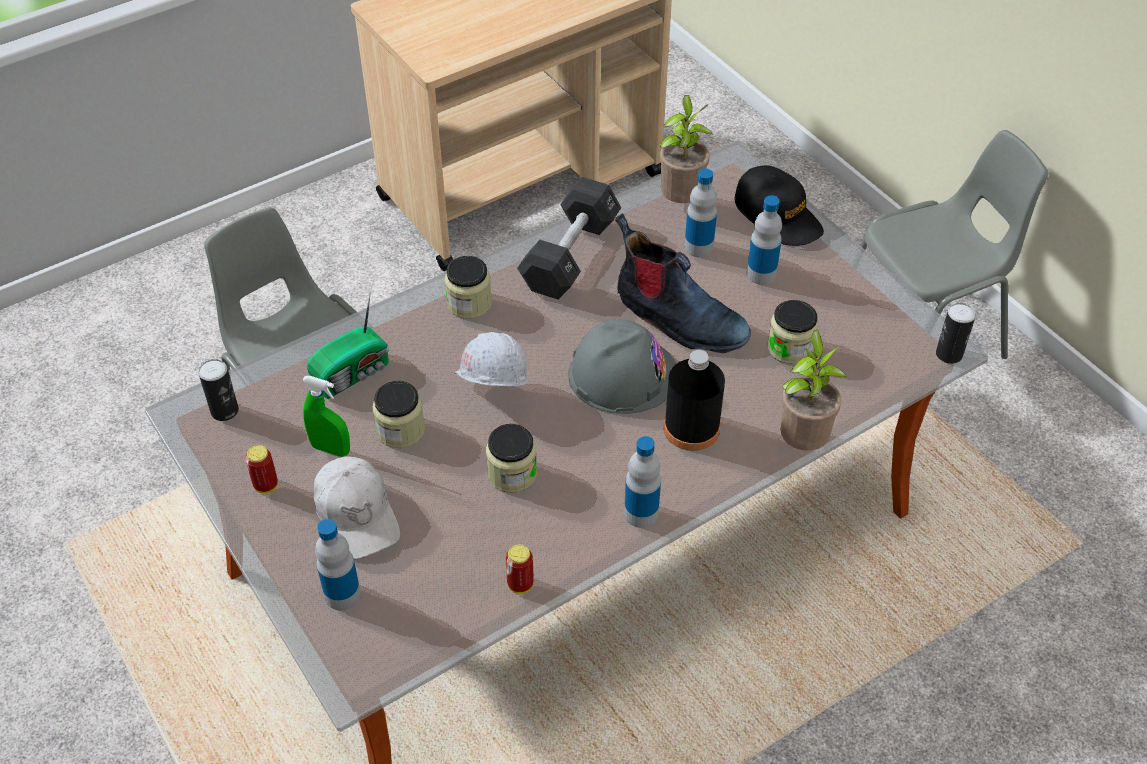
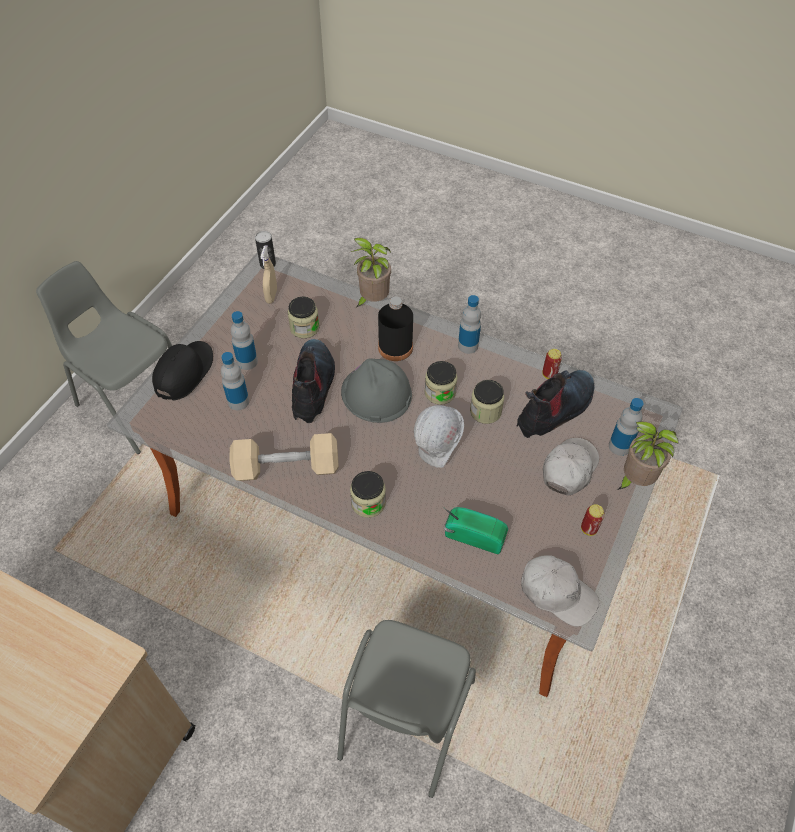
camera: 120 degrees left, 5 degrees up
can [198,359,239,421] -> white cap [521,555,599,627]
green spray bottle [302,375,350,457] -> none
jar [372,381,425,448] -> jar moved to [424,361,457,405]
black dumbbell [517,177,621,299] -> beige dumbbell [229,433,339,481]
potted plant [660,95,713,203] -> potted plant moved to [617,421,678,490]
none -> beige spray bottle [260,245,277,304]
none -> boot [517,370,594,438]

